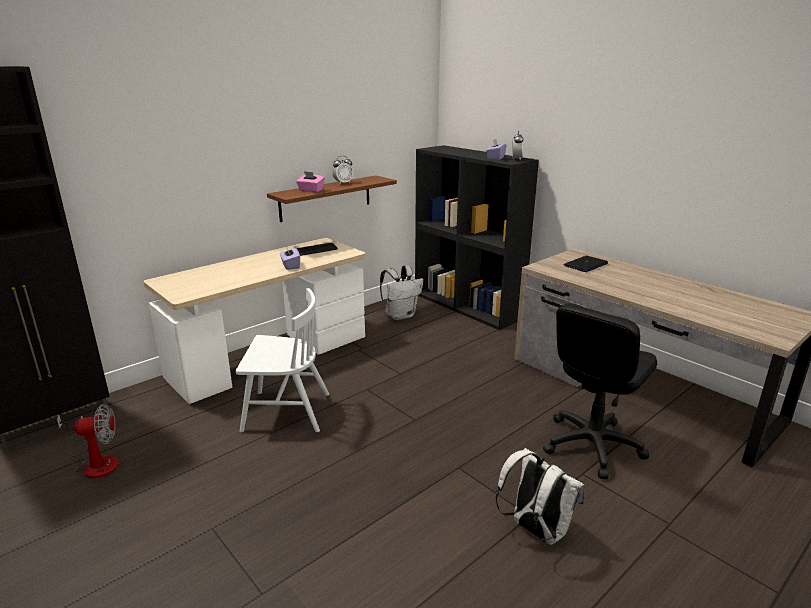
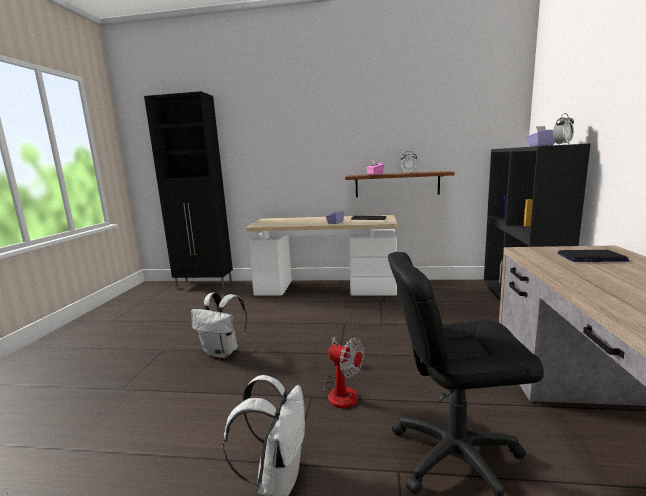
camera: 50 degrees right, 10 degrees down
fan [57,404,119,479] -> fan moved to [324,337,364,408]
white chair [236,288,329,432] -> none
white backpack [380,265,423,320] -> white backpack moved to [191,292,247,358]

